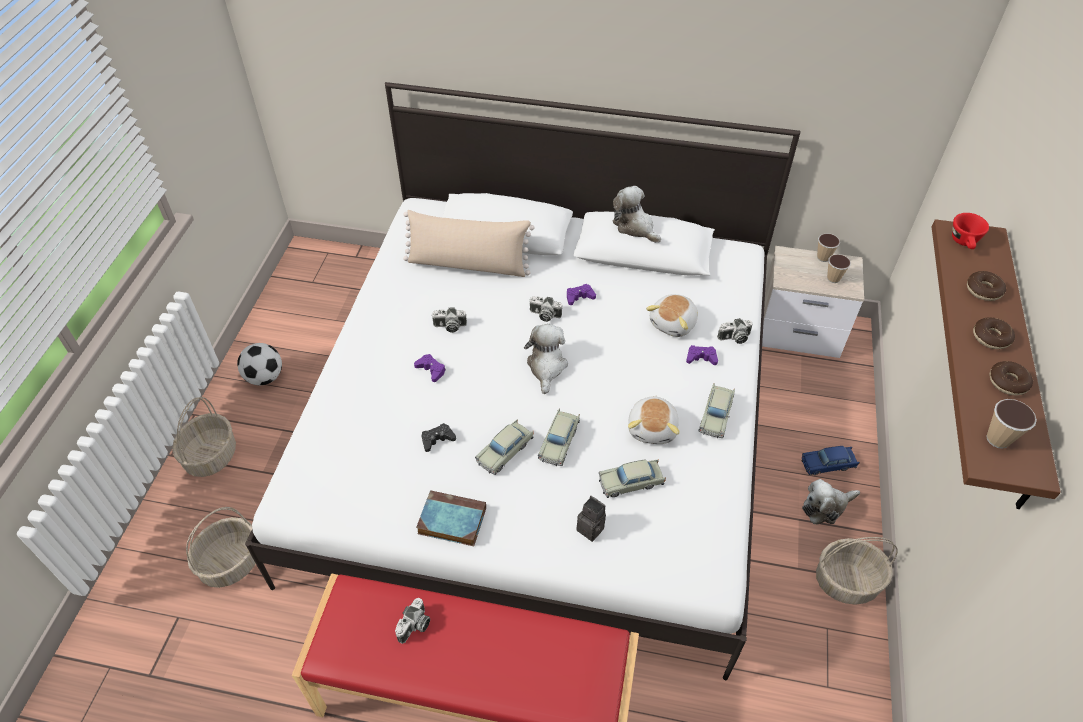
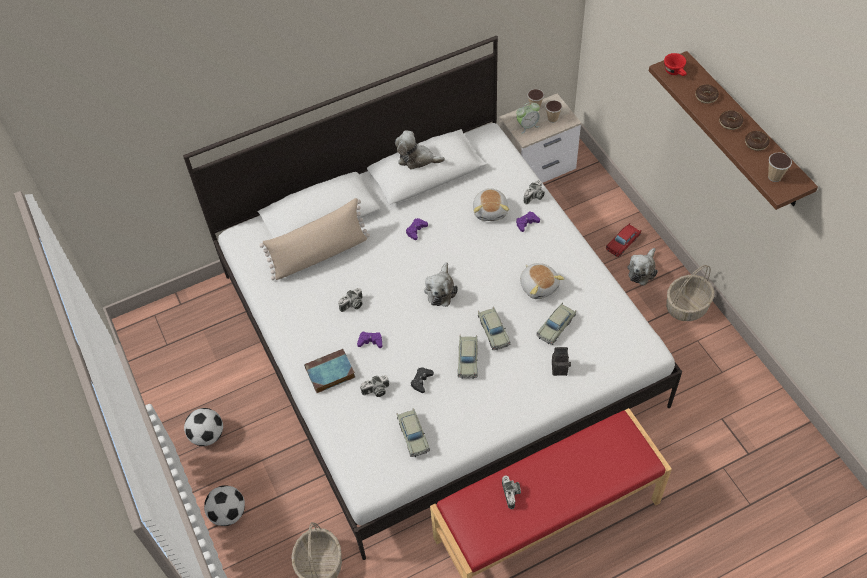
camera: 35 degrees left, 5 degrees up
basket [172,397,236,477] -> football [204,485,245,526]
book [416,490,486,546] -> book moved to [304,349,355,393]
plush toy [524,324,568,394] -> plush toy turned 135 degrees counterclockwise [424,262,458,307]
camera [529,296,562,322] -> camera moved to [360,375,389,397]
beige toy car [698,383,735,438] -> beige toy car moved to [397,408,430,457]
blue toy car [802,446,860,475] -> red toy car [606,223,641,257]
none -> alarm clock [516,102,540,134]

